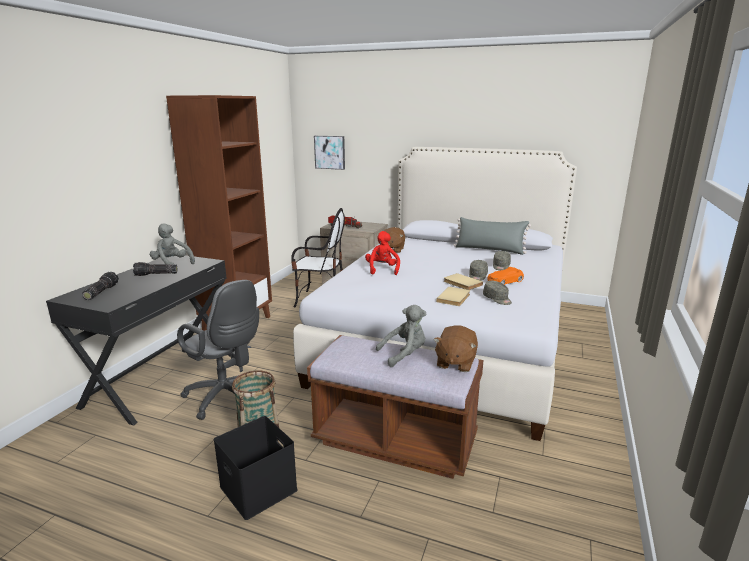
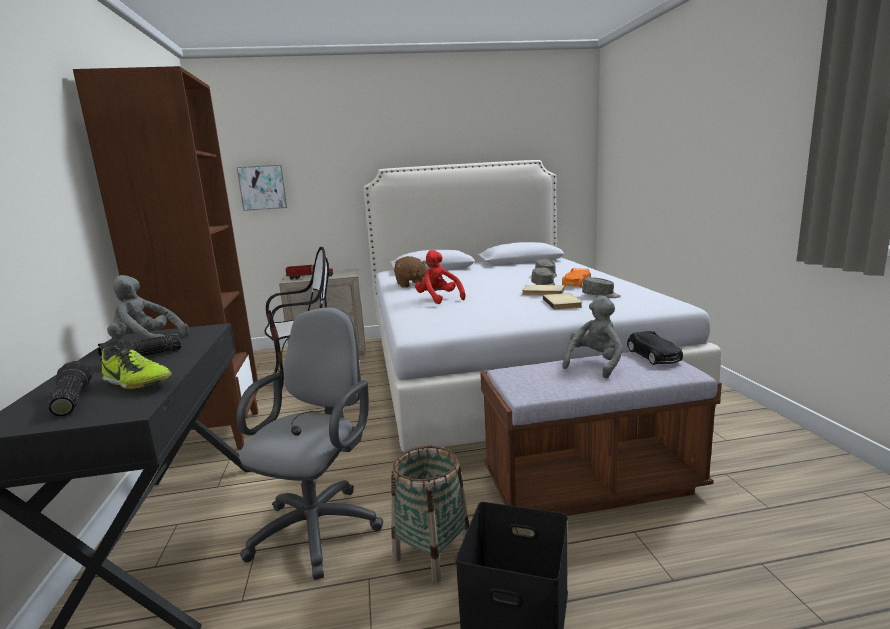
camera: 30 degrees left, 5 degrees down
grey office chair [177,280,259,420] -> grey office chair turned 75 degrees counterclockwise [236,307,383,580]
brown plush toy [433,325,478,372] -> black toy car [627,331,683,365]
grey pillow [454,217,531,255] -> none
none -> shoe [102,346,172,389]

